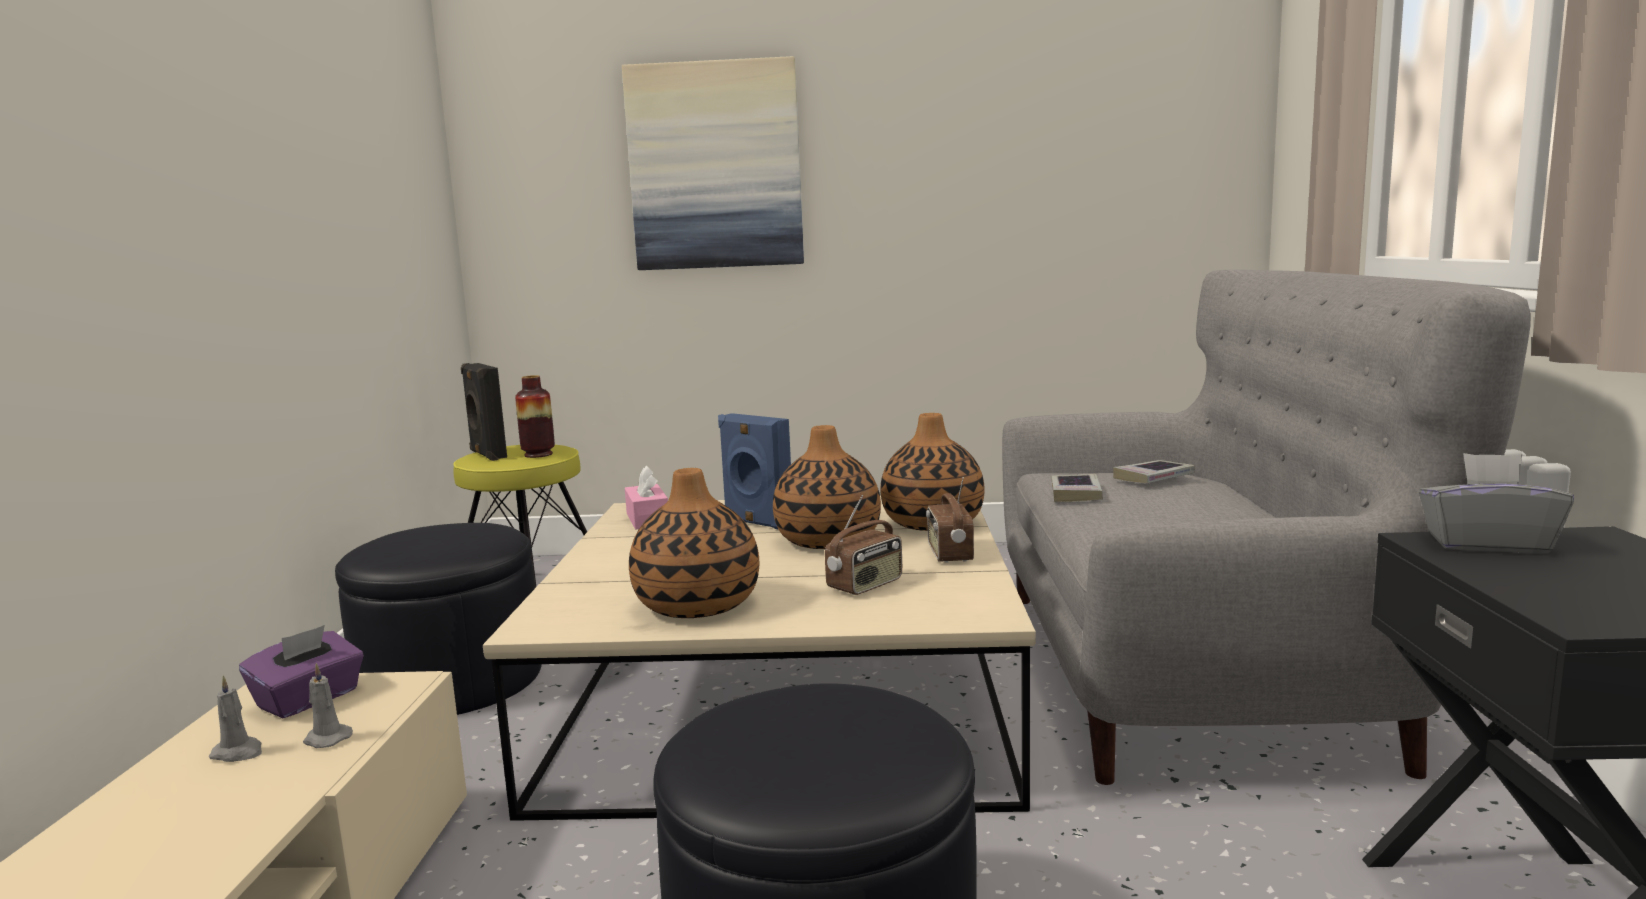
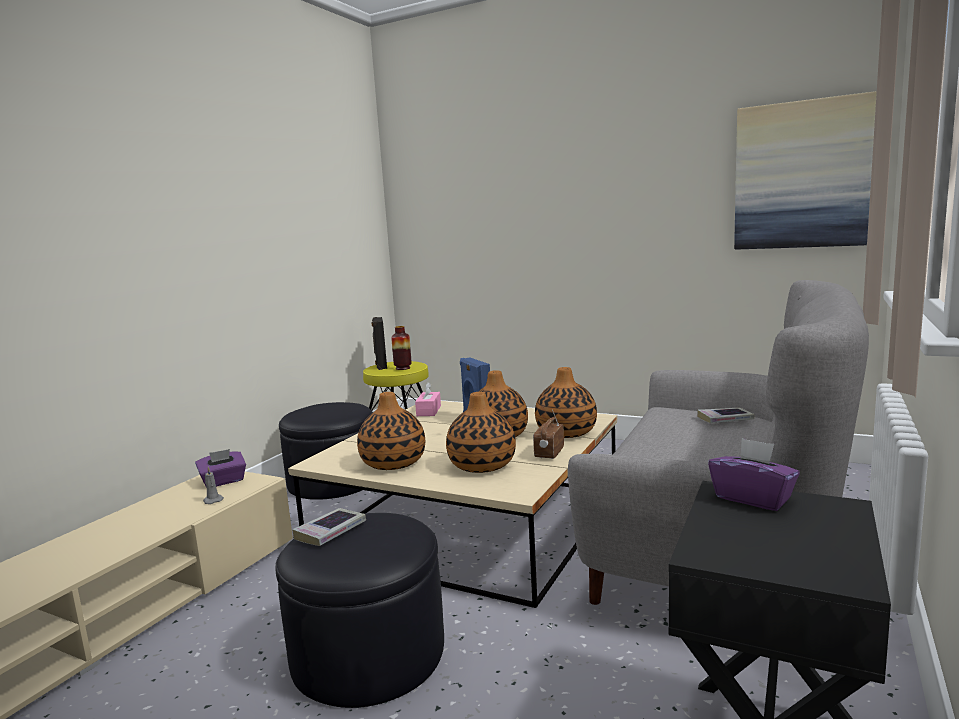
camera: 25 degrees right, 0 degrees up
grey candle [209,675,262,762] -> none
picture [622,56,804,270] -> picture moved to [734,91,877,250]
radio [825,495,902,595] -> vase [446,392,516,473]
book [1051,474,1103,502] -> book moved to [292,508,366,546]
grey tissue box [1419,453,1574,553] -> purple tissue box [708,438,800,511]

